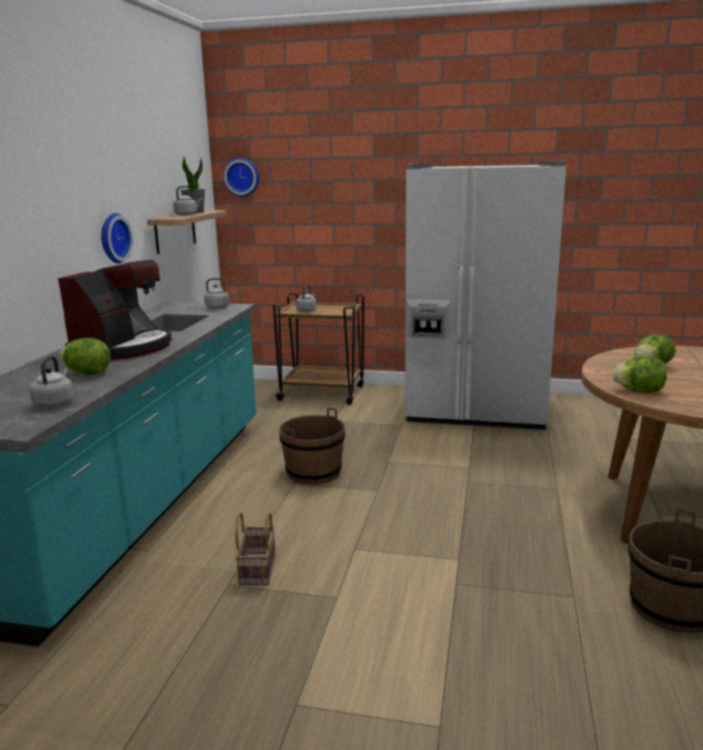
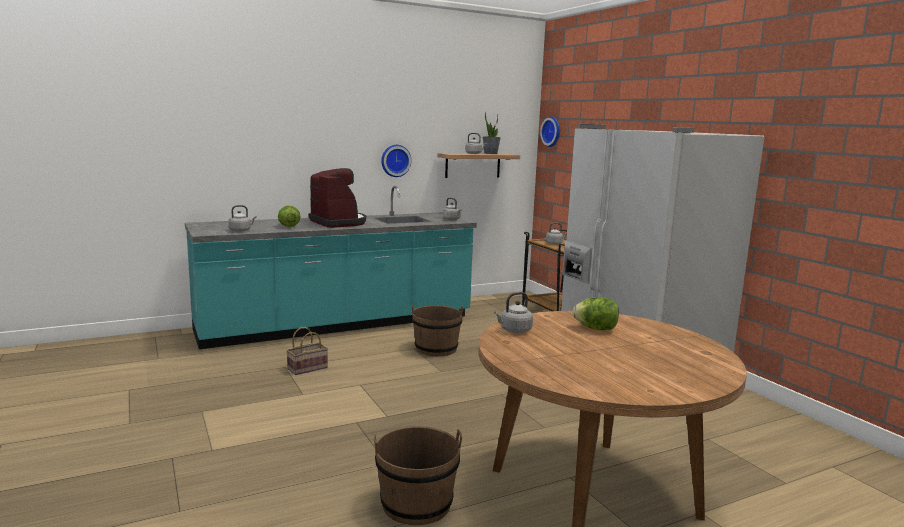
camera: 50 degrees right, 5 degrees down
coffee machine [58,260,172,360] -> coffee machine turned 105 degrees counterclockwise [308,168,366,228]
lettuce [612,356,667,393] -> grey kettle [494,292,533,333]

